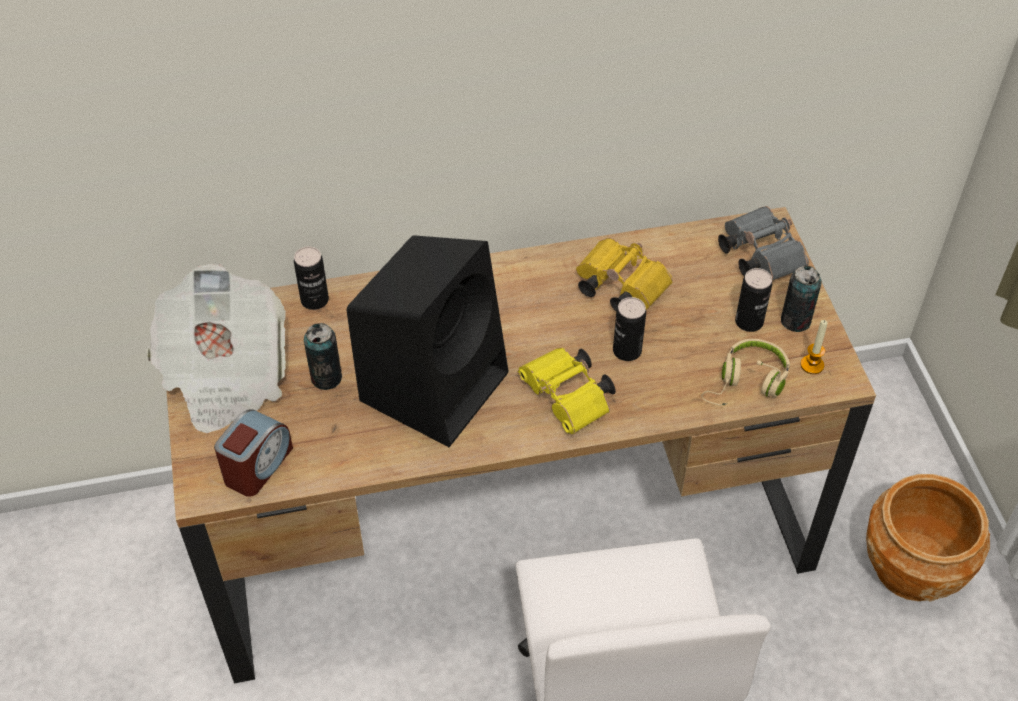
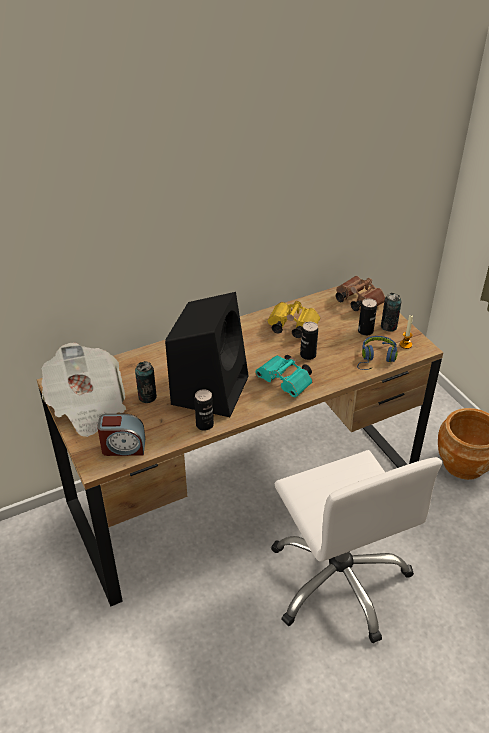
camera: 15 degrees left, 10 degrees down
alarm clock [214,409,293,497] -> alarm clock turned 75 degrees clockwise [97,414,145,456]
can [294,246,329,310] -> can moved to [194,389,214,431]
yellow binoculars [518,348,616,434] -> turquoise binoculars [255,355,313,397]
beige headphones [701,339,790,406] -> blue headphones [357,336,398,370]
grey binoculars [718,206,809,280] -> brown binoculars [336,276,386,311]

